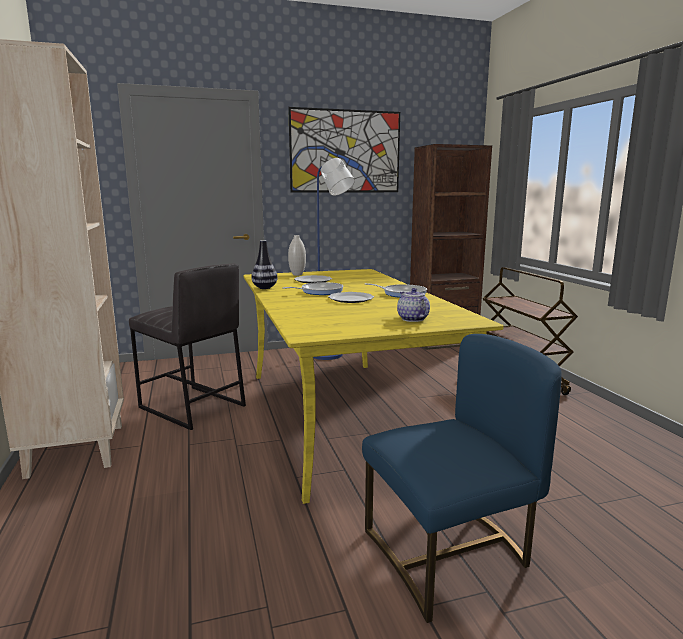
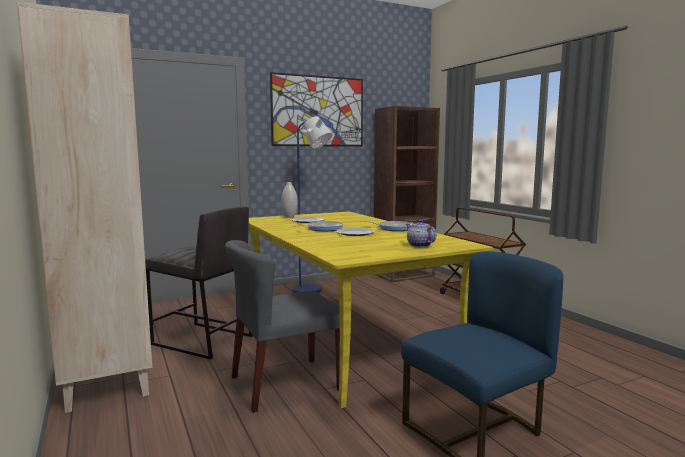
camera: 10 degrees left, 5 degrees down
vase [252,240,277,289] -> none
none -> grey chair [225,240,340,413]

